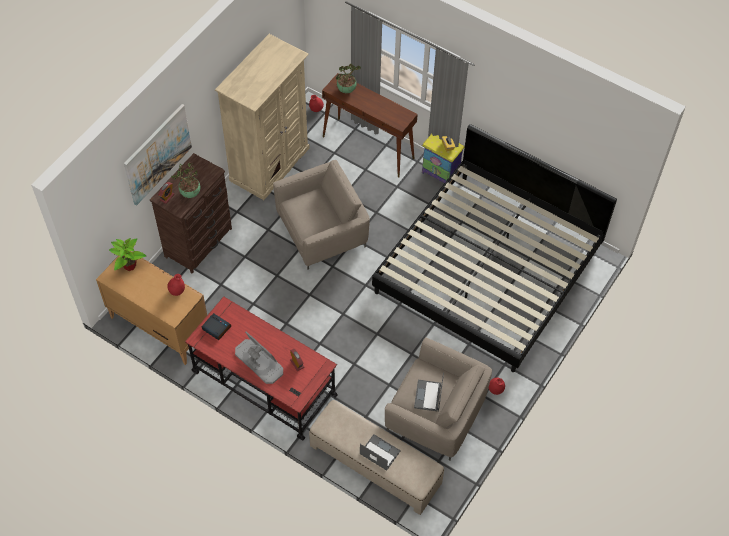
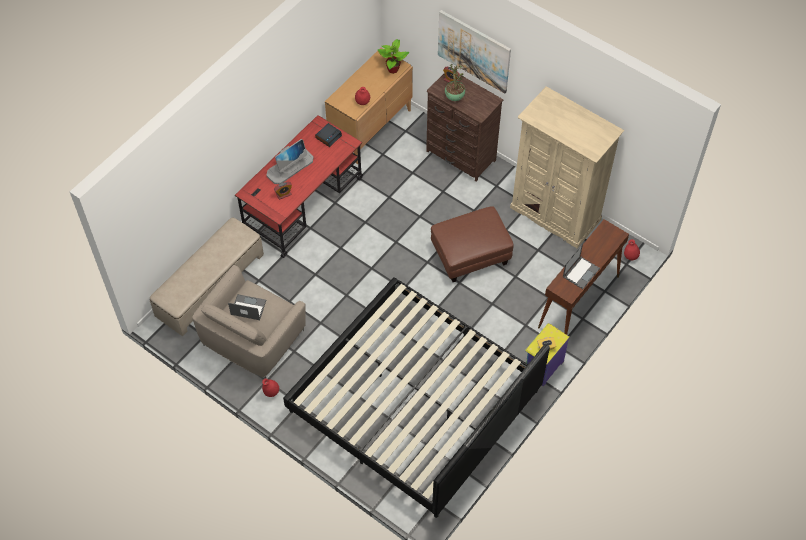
camera: 95 degrees right, 0 degrees up
beige armchair [273,160,370,270] -> brown ottoman [431,206,514,282]
potted plant [336,64,361,93] -> none
laptop [360,434,401,471] -> laptop moved to [563,244,600,289]

